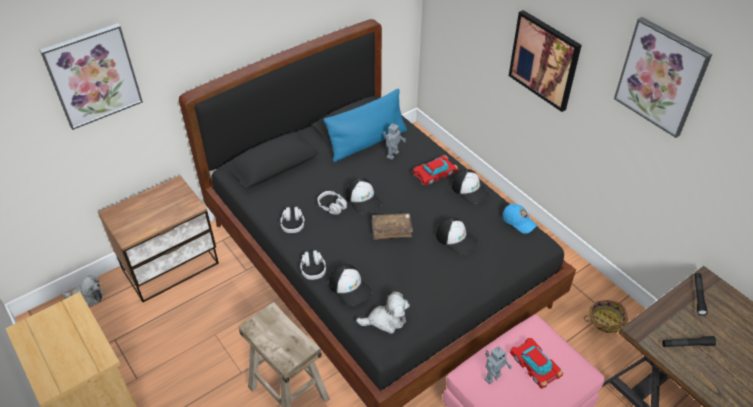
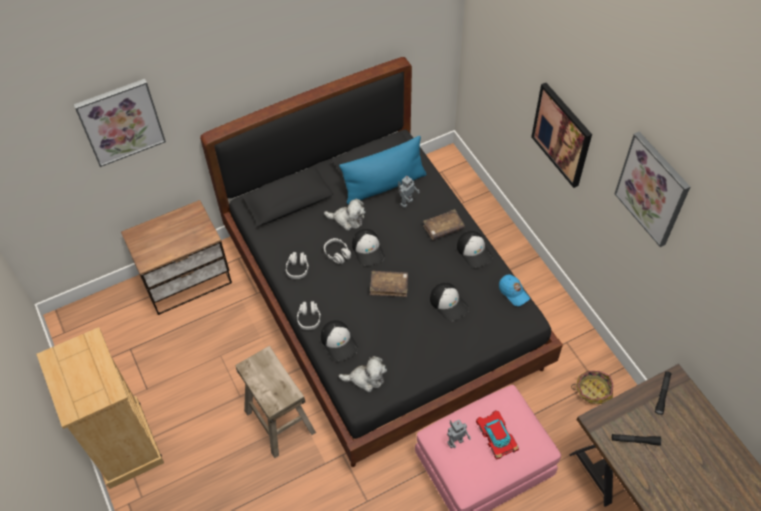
camera: 10 degrees right, 10 degrees up
plush toy [61,275,104,306] -> plush toy moved to [324,198,366,231]
toy car [413,155,458,185] -> brown book [423,209,465,241]

